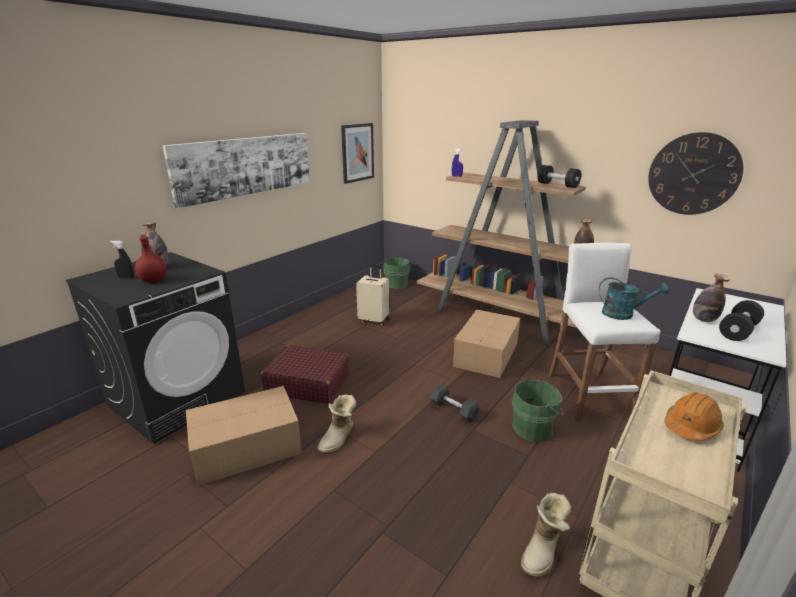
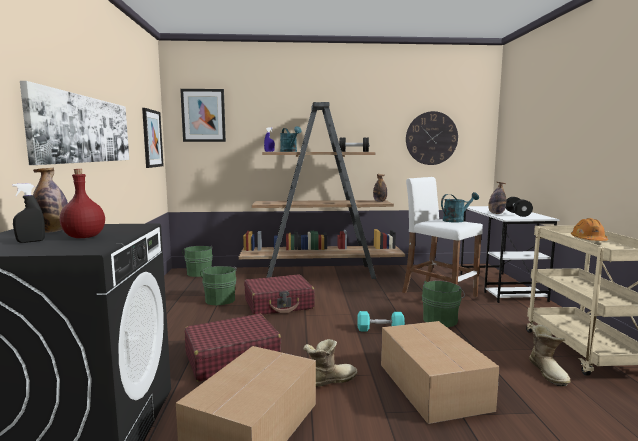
camera: 40 degrees left, 15 degrees down
boot [317,395,356,454] -> boot turned 105 degrees counterclockwise [303,339,358,387]
beige suitcase [356,265,389,326] -> green bucket [200,266,237,305]
grey dumbbell [430,384,480,423] -> turquoise dumbbell [357,311,405,331]
cardboard box [453,310,520,378] -> cardboard box moved to [381,321,500,424]
none -> picture [180,89,226,142]
none -> red suitcase [244,274,315,315]
none -> turquoise watering can [280,126,302,152]

